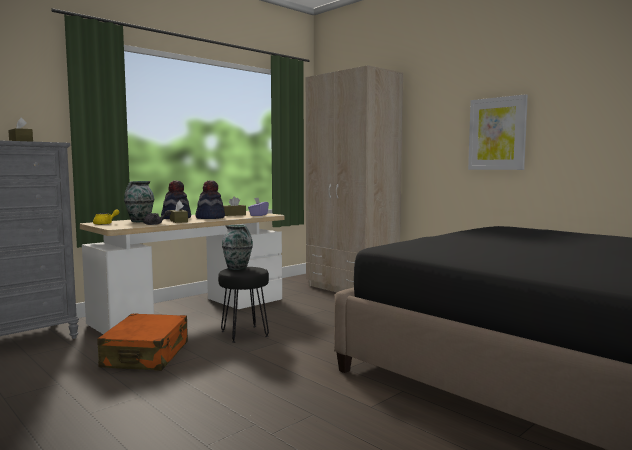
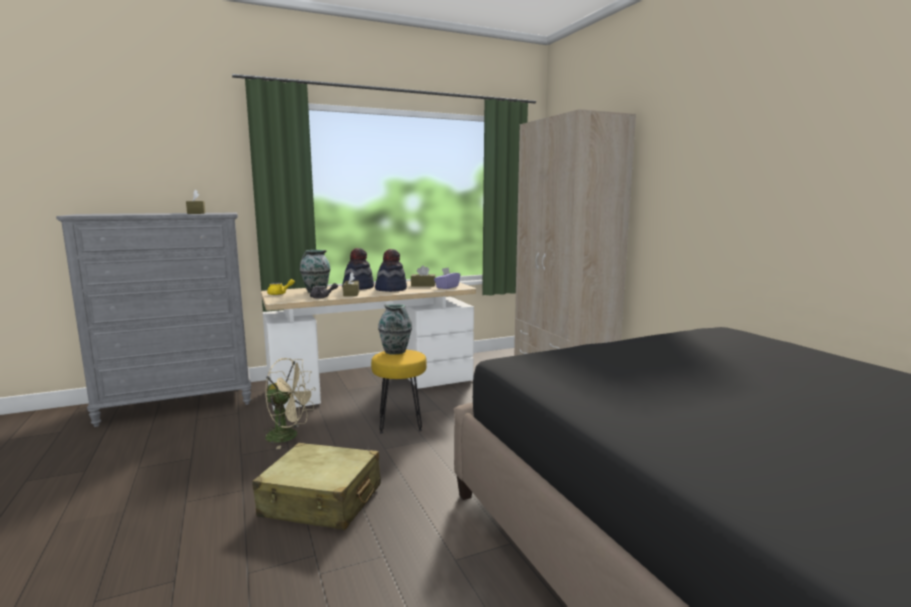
camera: 20 degrees right, 5 degrees up
orange suitcase [97,314,188,371] -> beige fan [264,358,316,449]
black stool [218,267,269,343] -> yellow stool [371,350,427,433]
picture [468,94,528,170] -> none
none -> beige suitcase [252,443,381,530]

